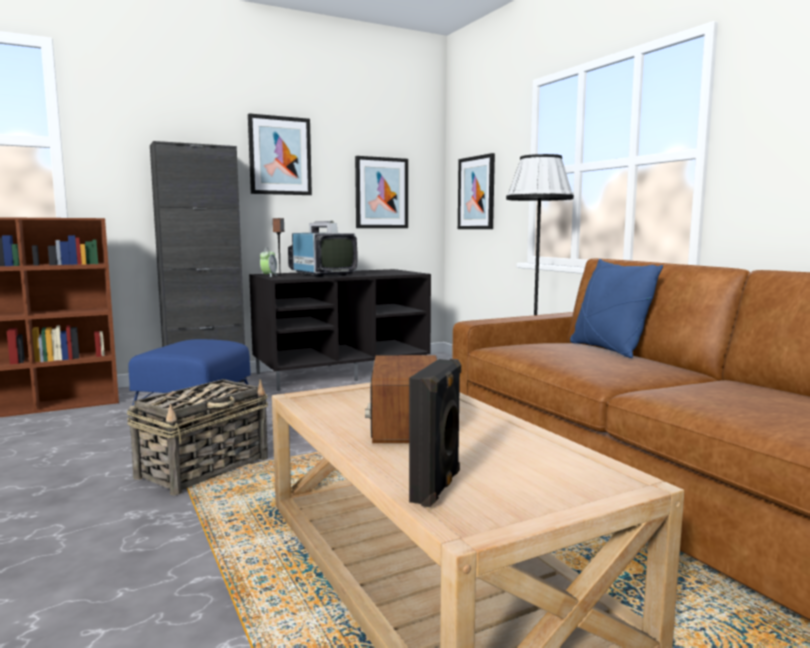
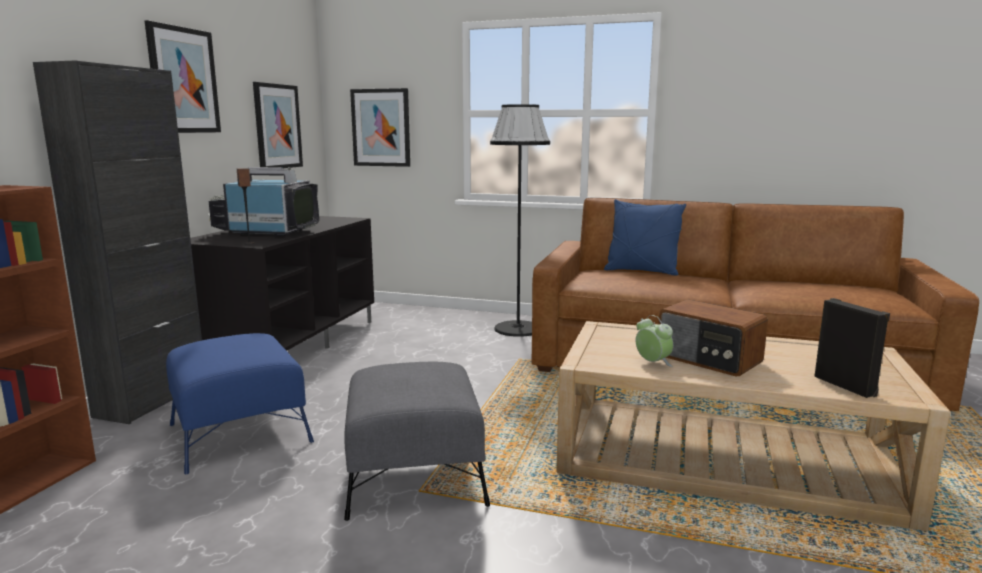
camera: 45 degrees left, 5 degrees up
basket [127,379,268,495] -> grey ottoman [344,362,490,521]
alarm clock [260,248,278,277] -> alarm clock moved to [636,315,673,367]

